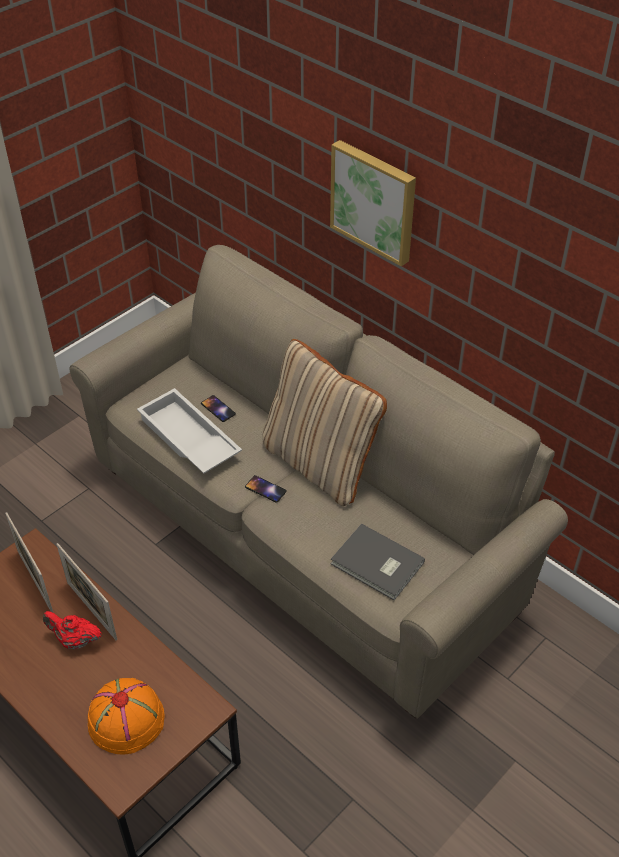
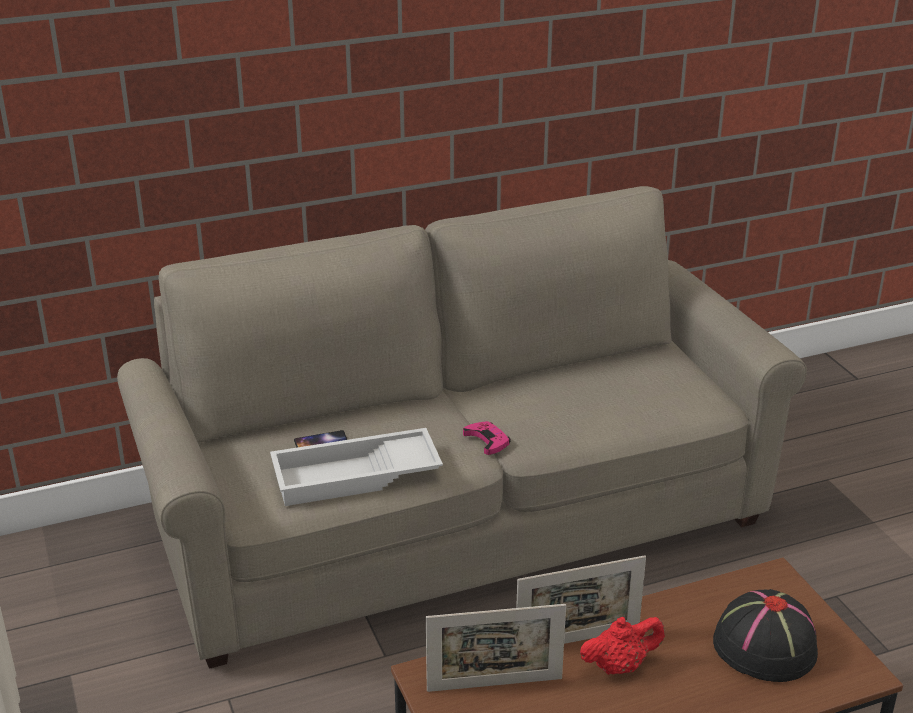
camera: 65 degrees left, 15 degrees down
red teapot [43,611,102,649] -> red teapot turned 150 degrees counterclockwise [580,617,665,675]
orange hat [88,678,165,755] -> black hat [713,589,818,682]
phone [245,475,287,503] -> pink game controller [463,421,511,455]
beige pillow [262,339,387,506] -> none
picture [330,140,416,266] -> none
grey book [331,524,425,600] -> none

